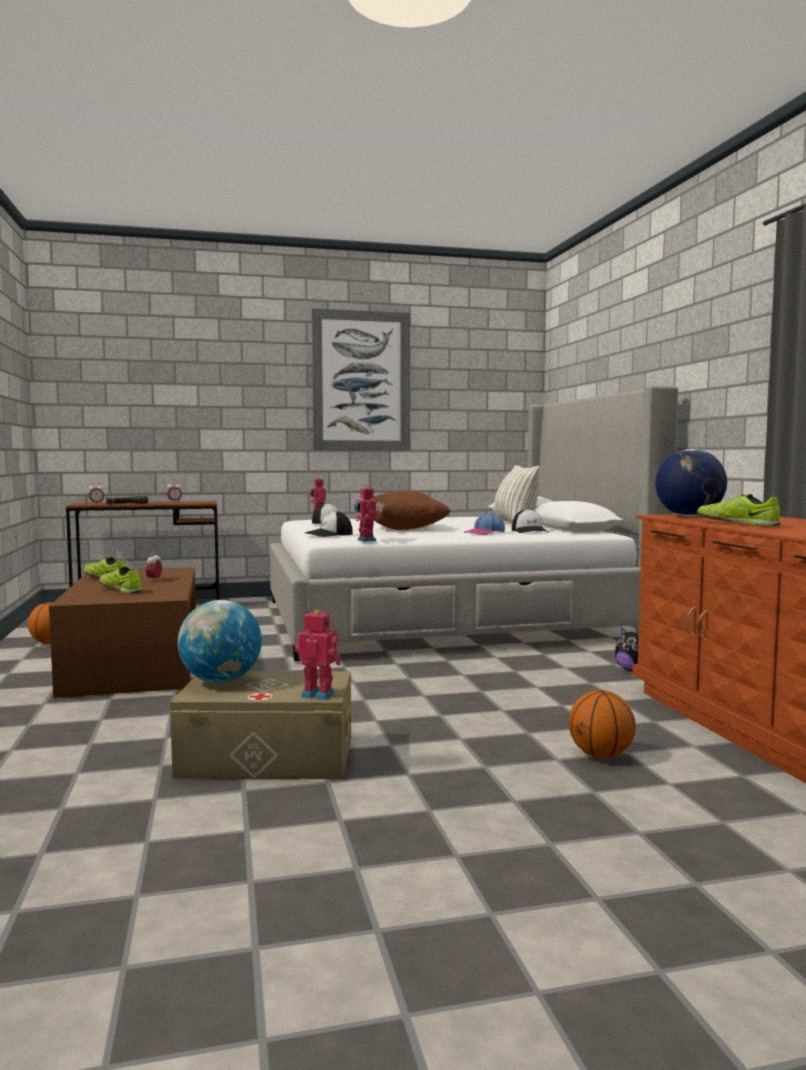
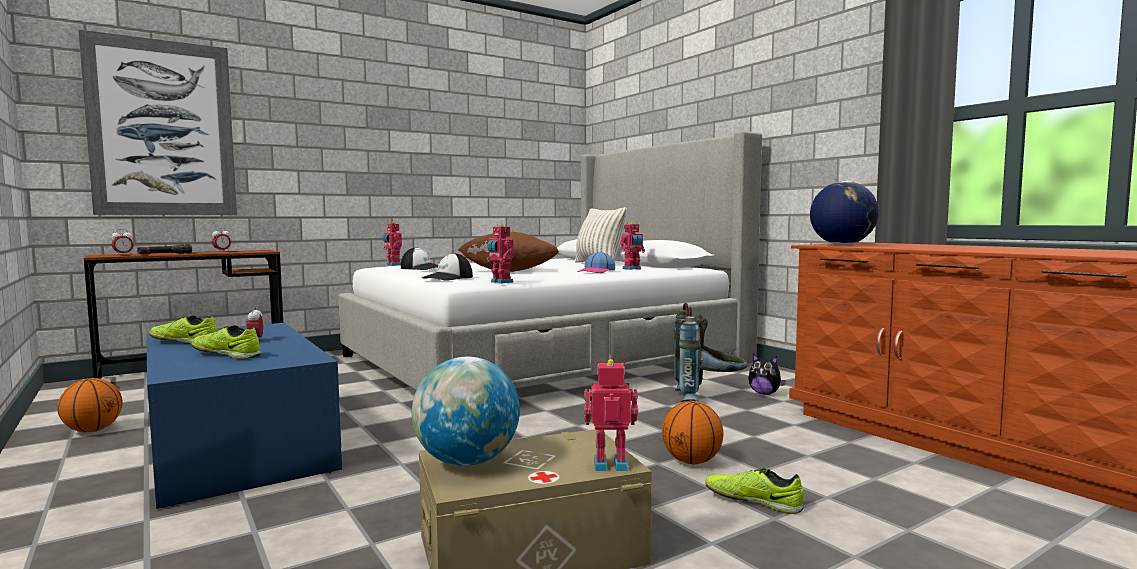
camera: 20 degrees left, 0 degrees up
brown coffee table [49,567,196,698] -> blue coffee table [146,323,342,509]
picture [312,308,410,450] -> picture moved to [78,29,237,215]
cap [512,509,548,533] -> toy robot [620,222,645,270]
basketball [568,690,636,759] -> basketball moved to [662,401,723,465]
shoe [697,494,780,527] -> shoe moved to [705,468,804,514]
none -> grey backpack [674,303,747,402]

